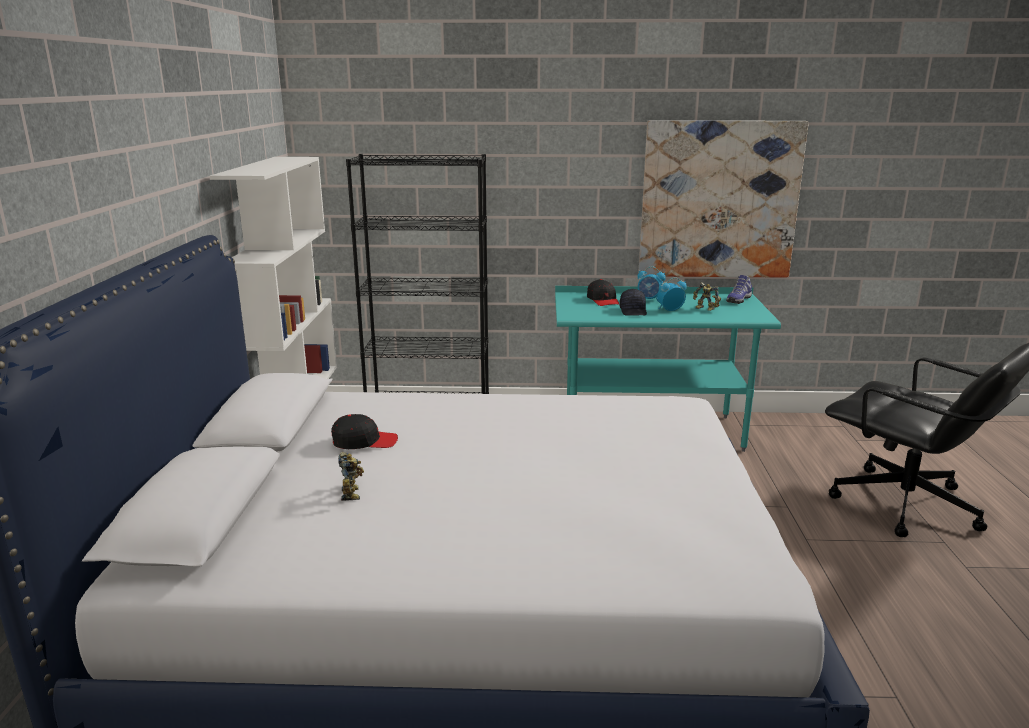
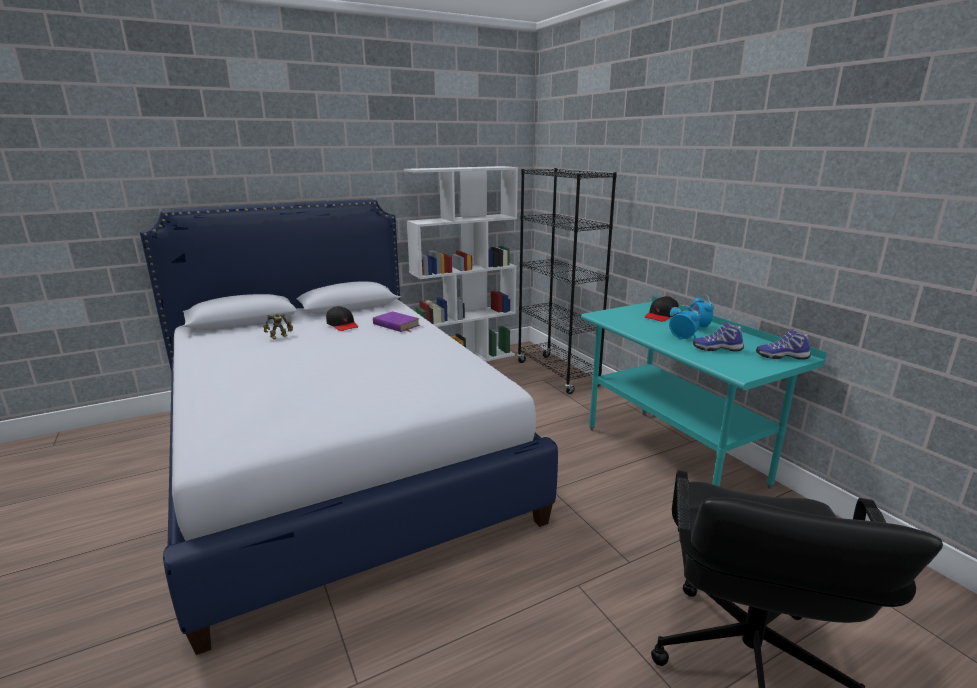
camera: 60 degrees right, 0 degrees up
black cap [620,289,647,316] -> none
picture [638,120,809,278] -> none
toy robot [693,282,721,311] -> shoe [693,322,744,351]
none -> purple book [373,311,420,332]

